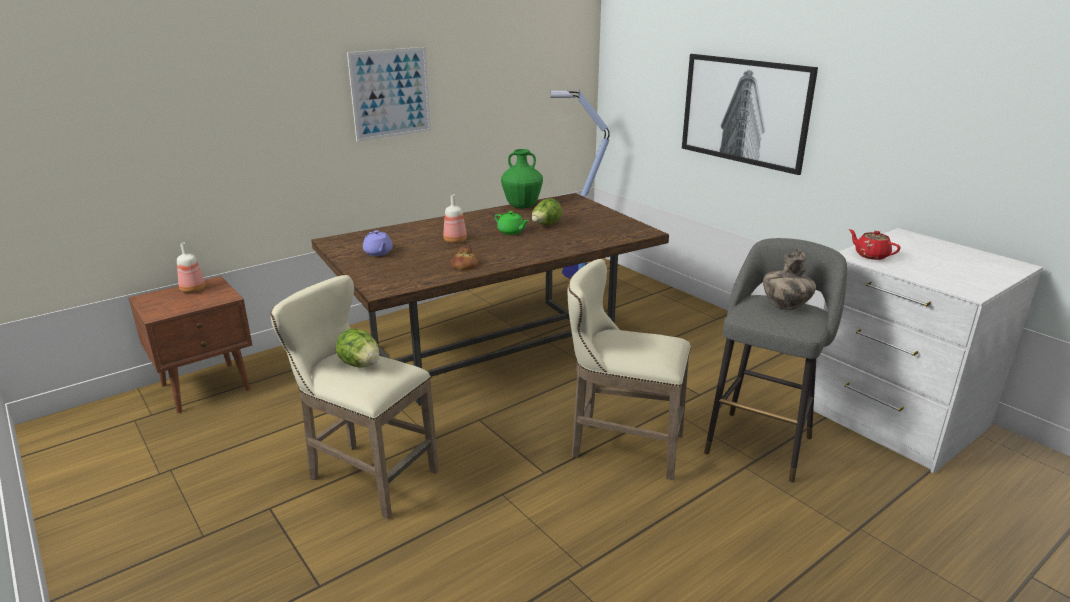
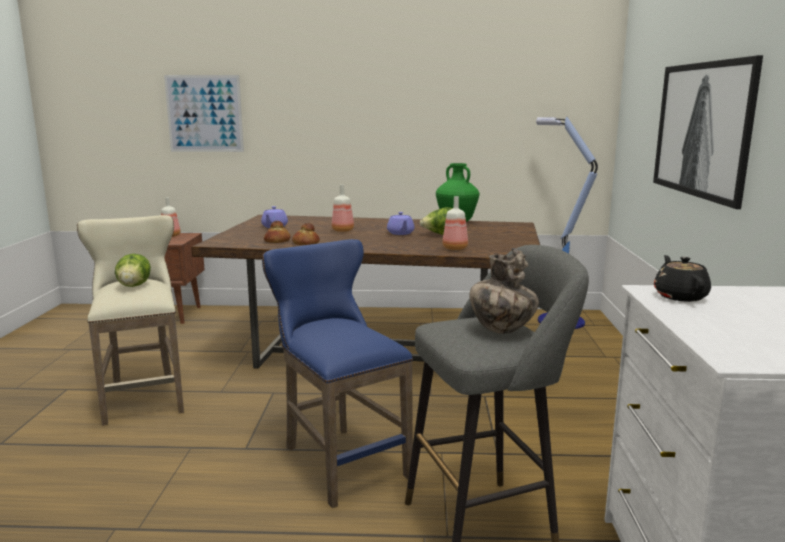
camera: 40 degrees right, 10 degrees down
picture [347,47,431,142] -> picture moved to [164,75,244,152]
green teapot [495,211,529,235] -> purple teapot [387,212,415,235]
beige stool [568,259,691,480] -> blue stool [262,239,413,508]
red teapot [849,229,900,260] -> black teapot [654,255,711,302]
none -> bread [264,221,290,243]
none -> bottle [442,196,468,250]

